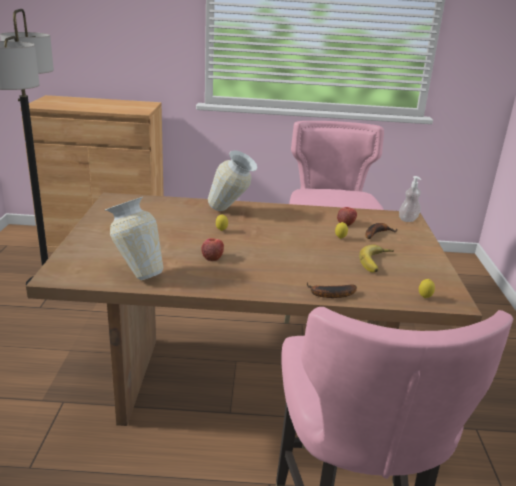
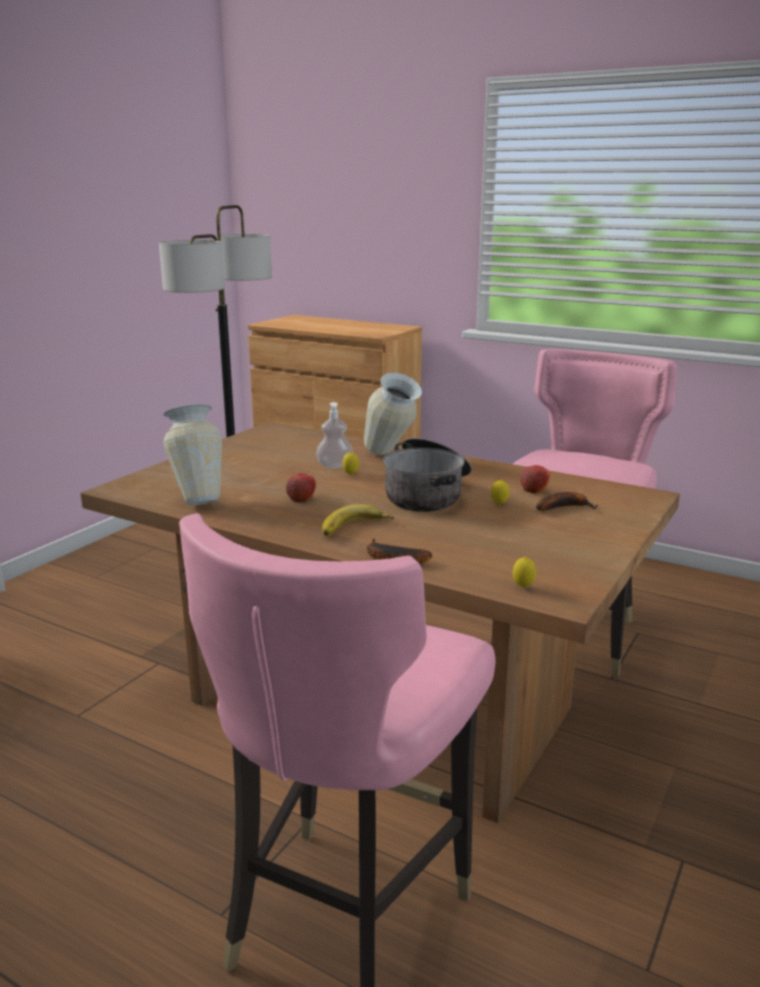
camera: 30 degrees right, 5 degrees down
banana [359,245,394,273] -> banana moved to [322,504,394,536]
soap dispenser [399,176,421,222] -> soap dispenser moved to [316,402,353,468]
none -> cooking pot [383,438,472,512]

